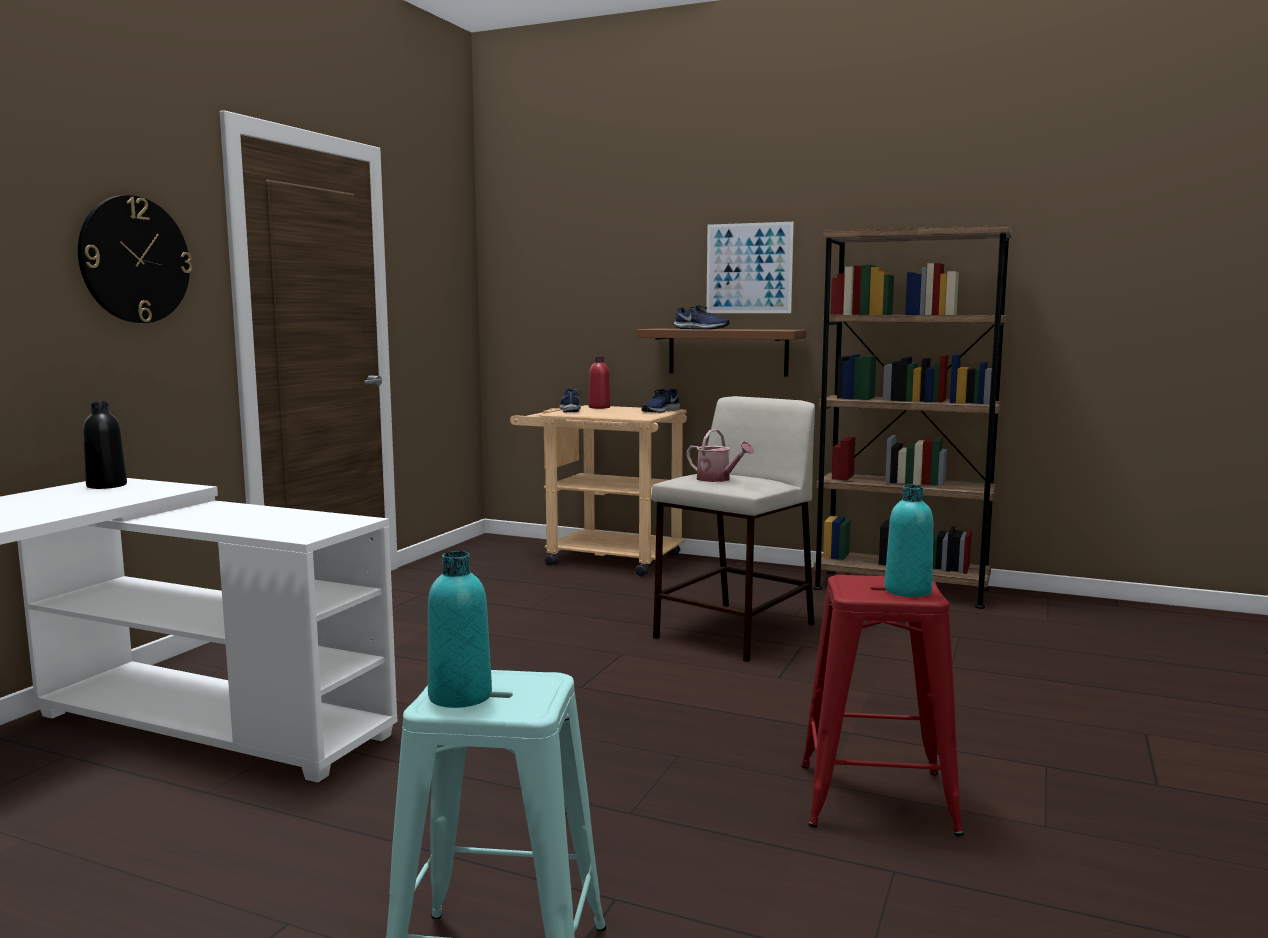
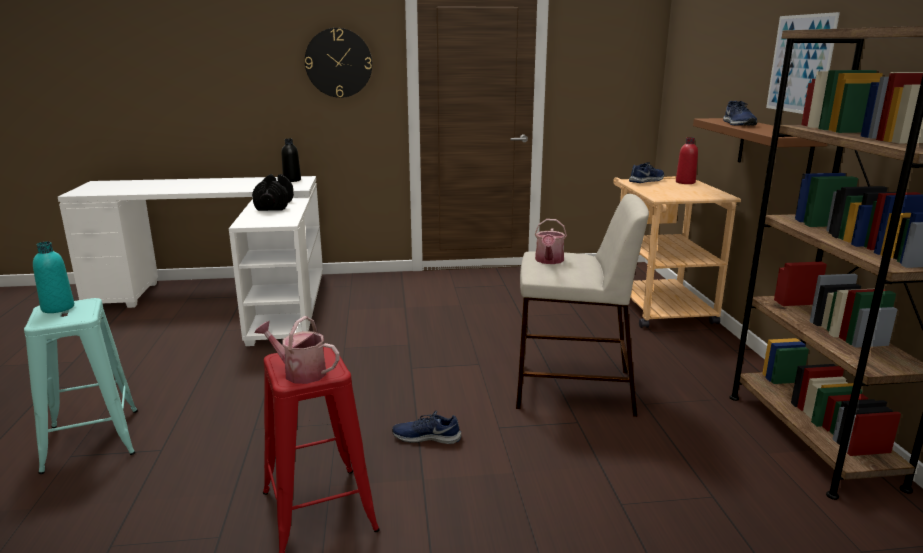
camera: 60 degrees right, 10 degrees up
blue shoe [641,389,681,413] -> blue shoe moved to [392,411,461,444]
turquoise bottle [885,485,933,597] -> watering can [254,316,339,384]
none -> black dumbbell [252,174,294,211]

